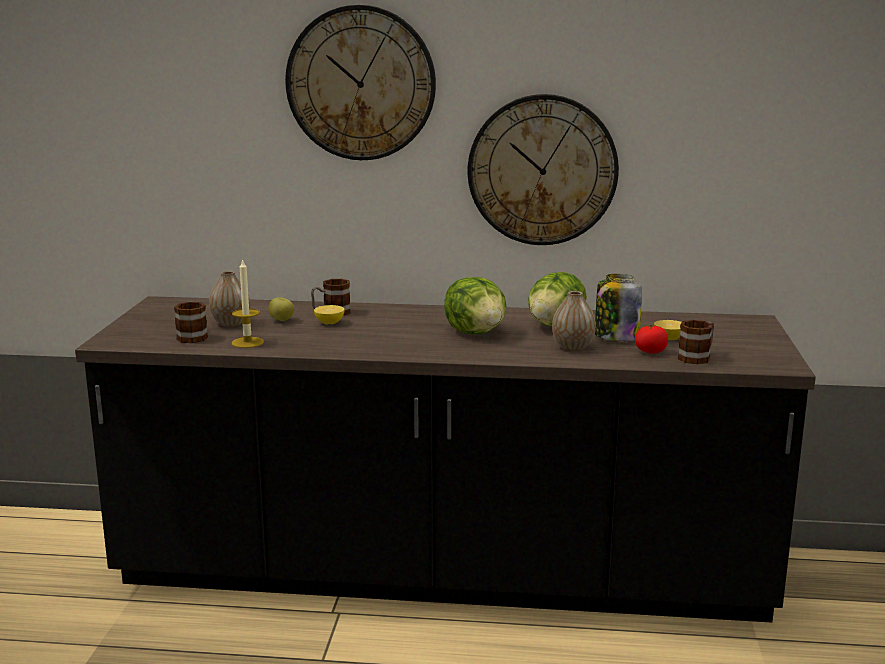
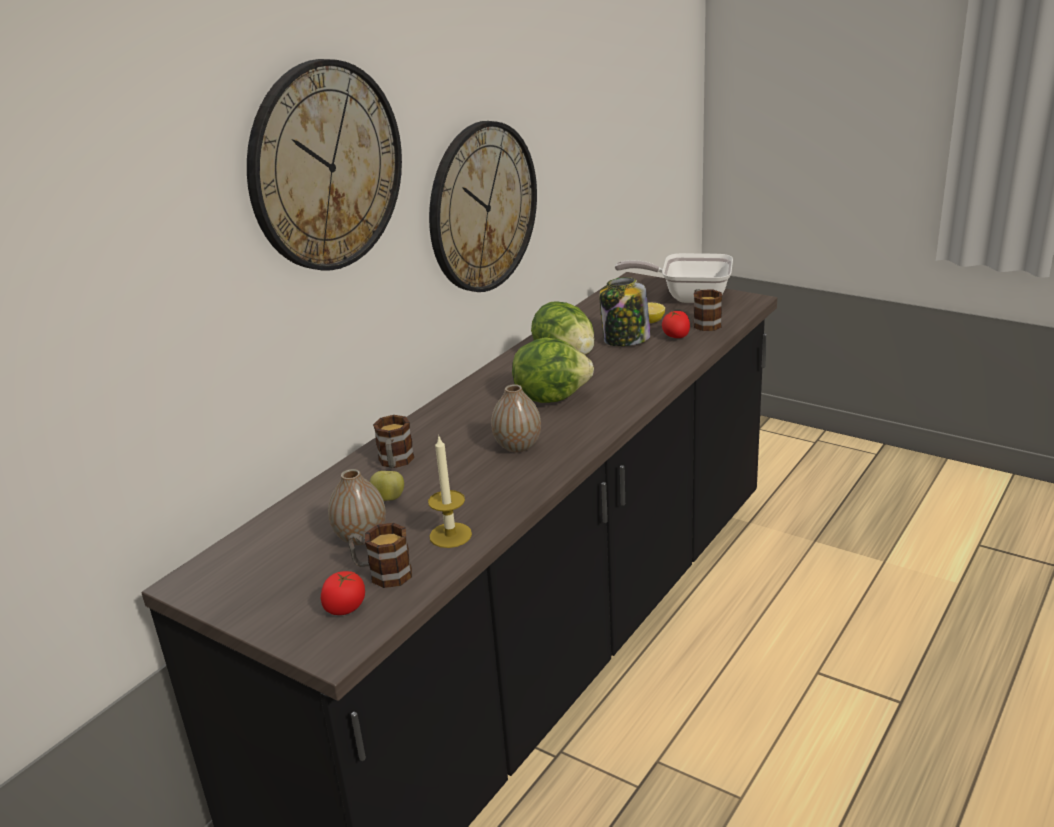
camera: 60 degrees left, 10 degrees up
lemon [314,305,345,324] -> none
vase [552,291,596,351] -> vase moved to [491,384,541,453]
none -> tomato [321,571,365,615]
none -> frying pan [615,253,733,303]

